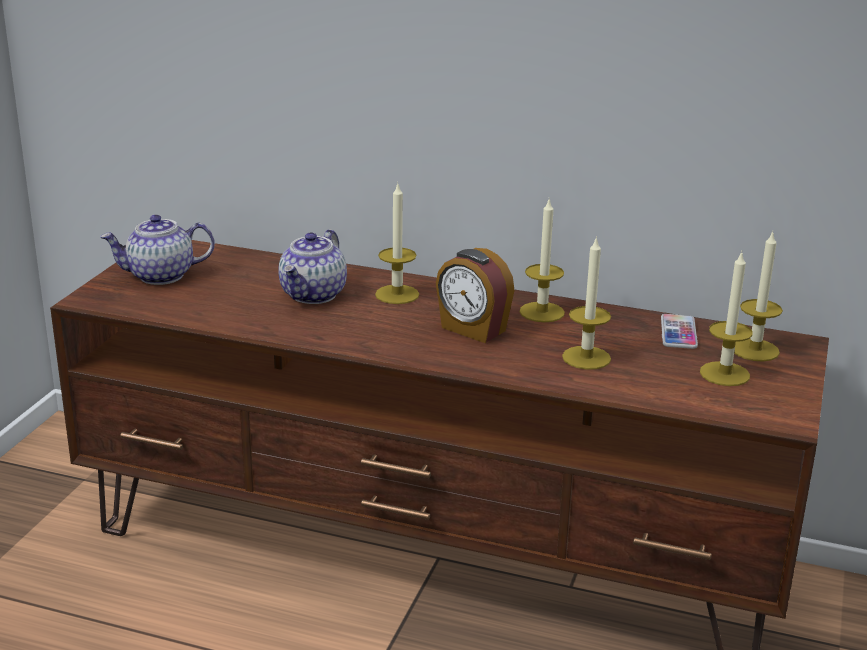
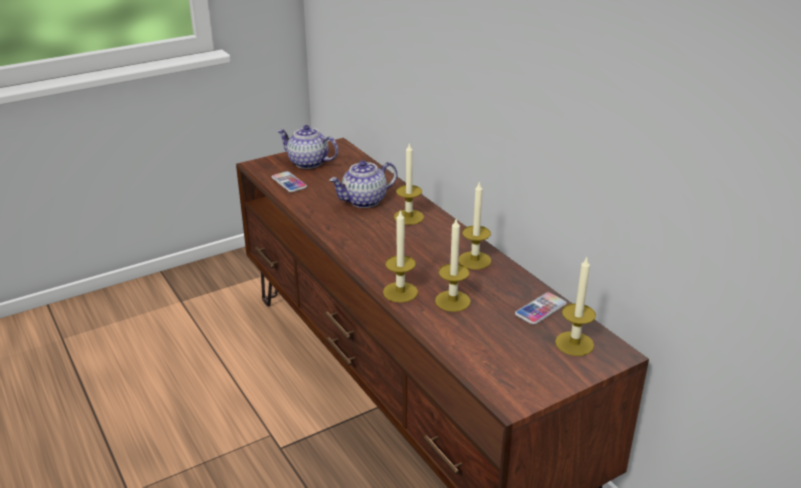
camera: 40 degrees right, 5 degrees up
alarm clock [436,248,515,343] -> none
candle [700,252,753,386] -> candle moved to [383,209,418,303]
none -> phone [272,171,307,192]

